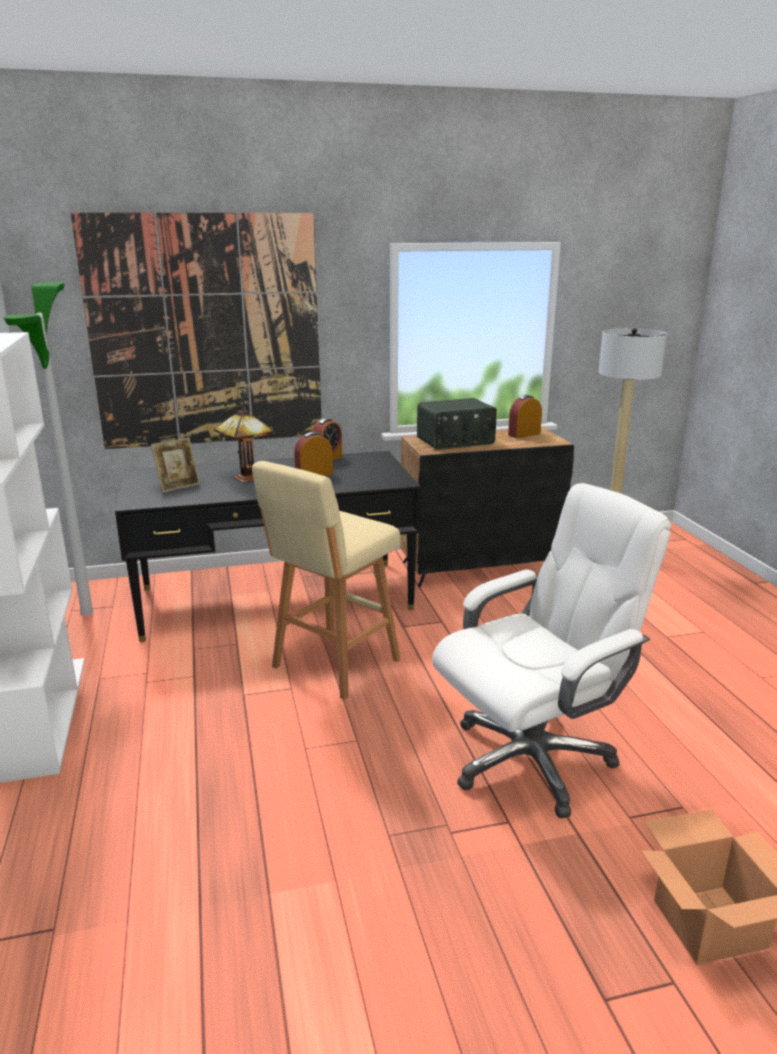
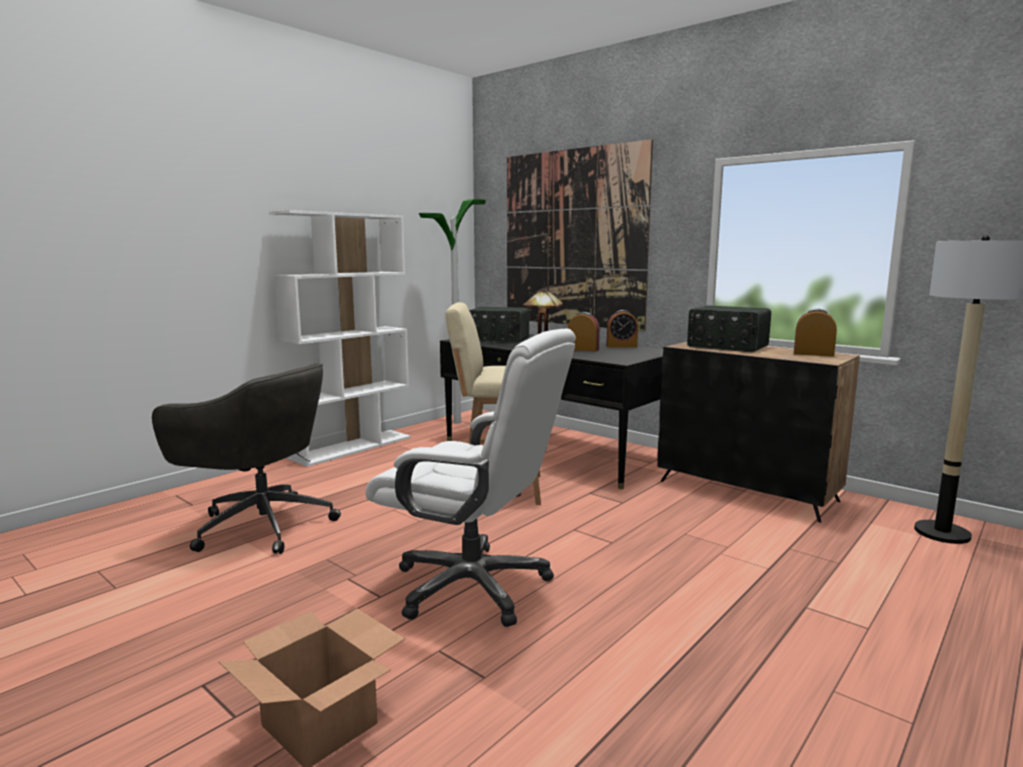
camera: 55 degrees right, 10 degrees down
picture frame [151,438,200,493] -> radio [469,307,529,343]
none -> grey office chair [152,363,341,554]

